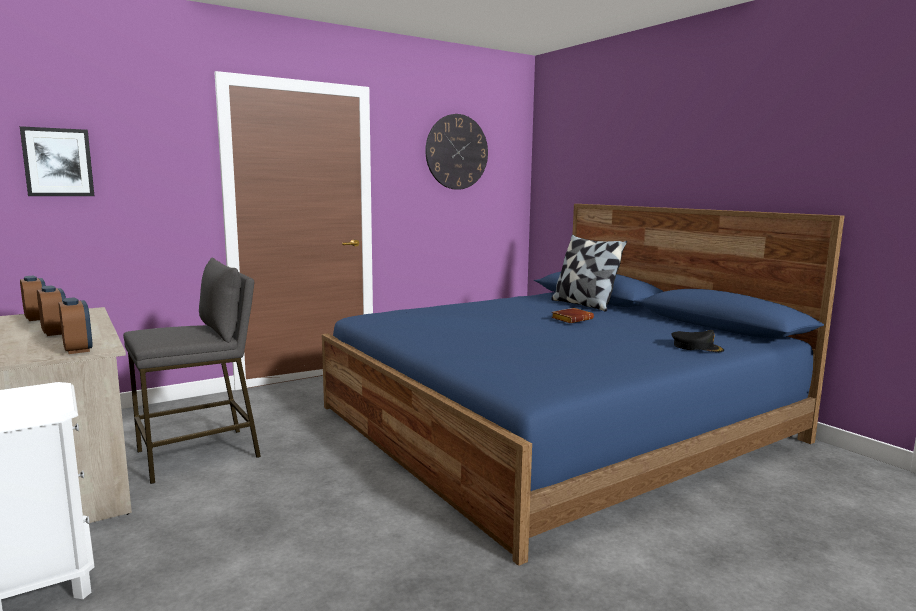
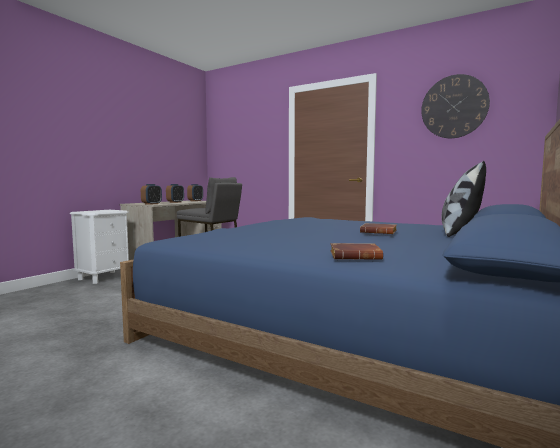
camera: 65 degrees right, 5 degrees down
picture [20,126,94,196] -> none
black cap [672,330,724,352] -> brown book [330,243,383,260]

